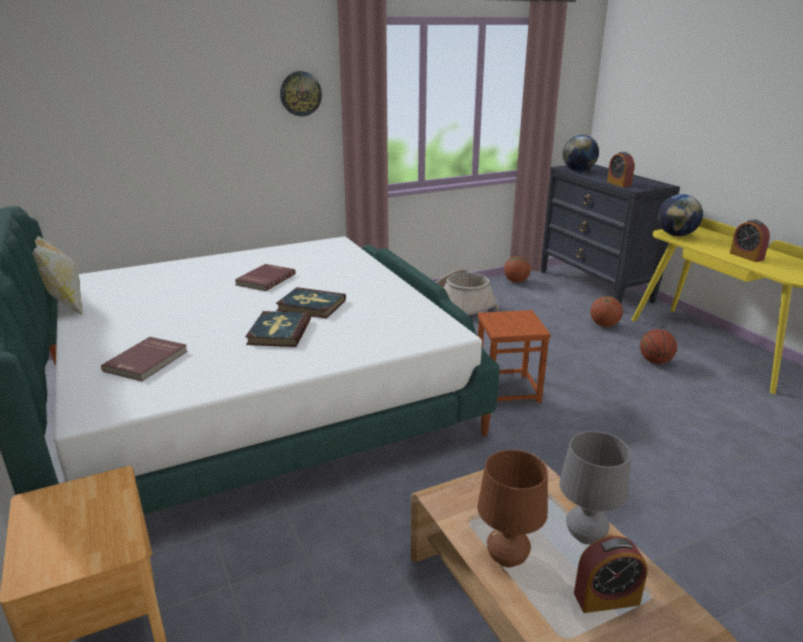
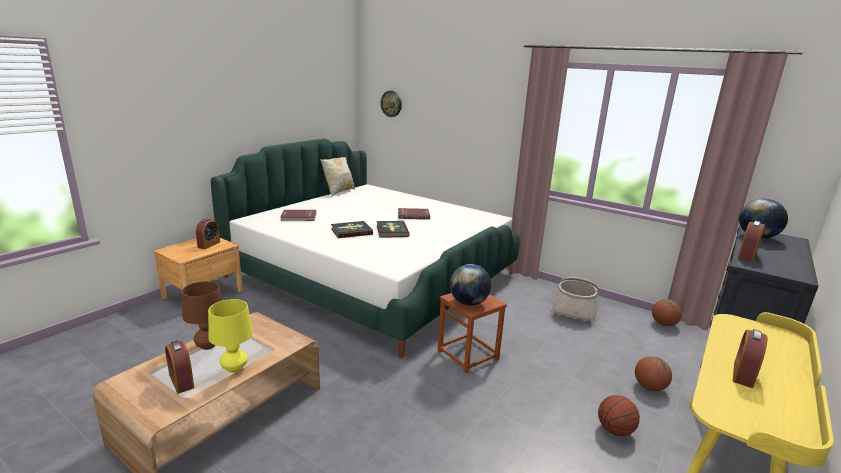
camera: 60 degrees right, 5 degrees down
wall clock [280,71,322,117] -> wall clock moved to [381,91,402,117]
grey table lamp [559,431,631,544] -> yellow table lamp [208,299,253,373]
globe [658,194,703,236] -> globe moved to [450,264,491,306]
none -> alarm clock [196,218,220,249]

